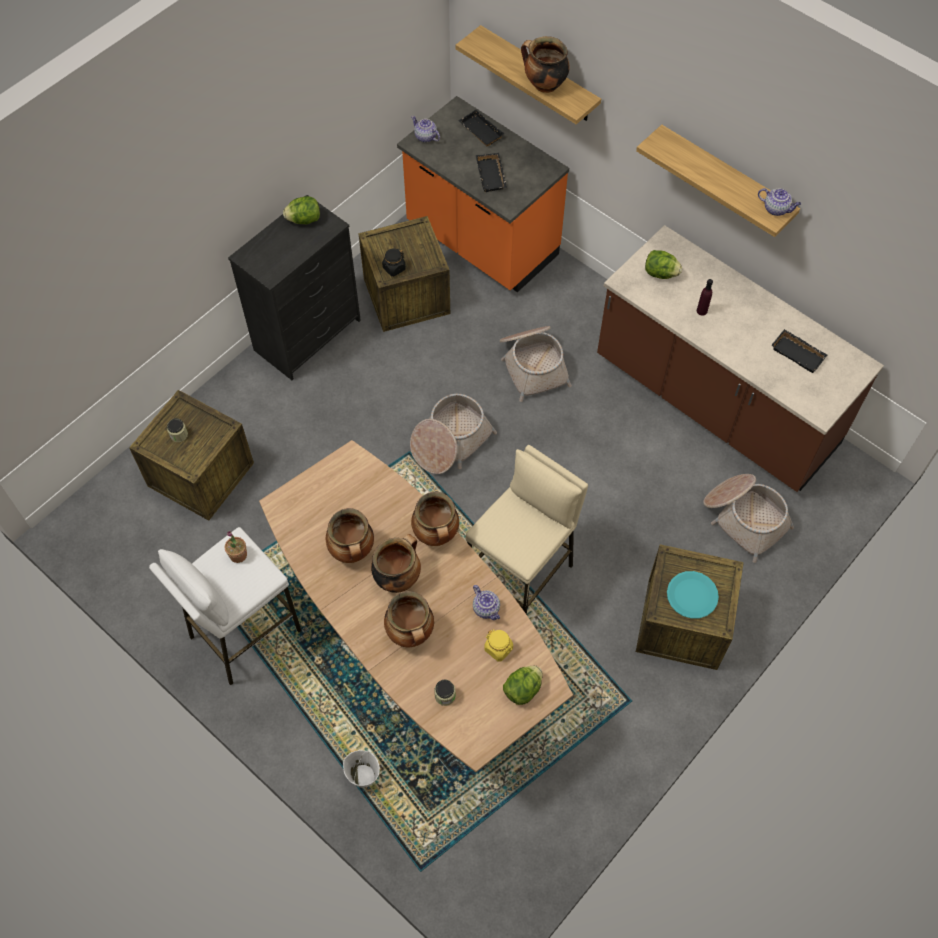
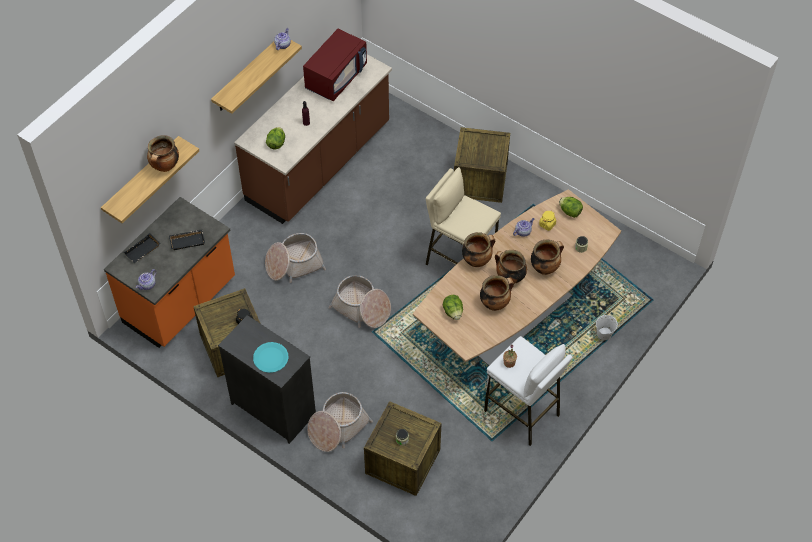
camera: 95 degrees left, 5 degrees down
lettuce [283,196,320,224] -> lettuce moved to [443,295,463,320]
turquoise plate [667,571,719,619] -> turquoise plate moved to [253,342,289,373]
basket [703,474,794,563] -> basket moved to [307,392,373,452]
black tray [771,329,827,373] -> red microwave [303,29,367,101]

